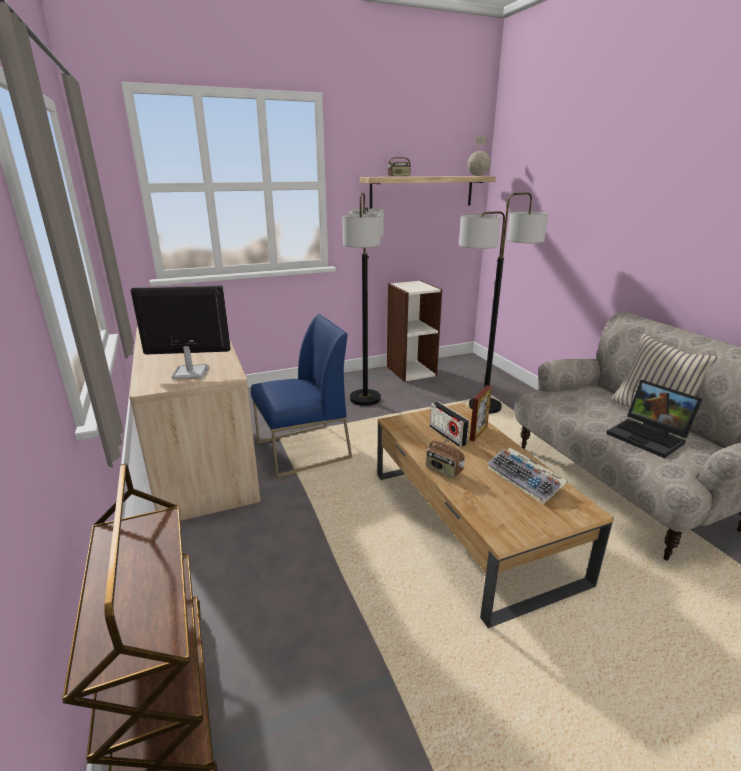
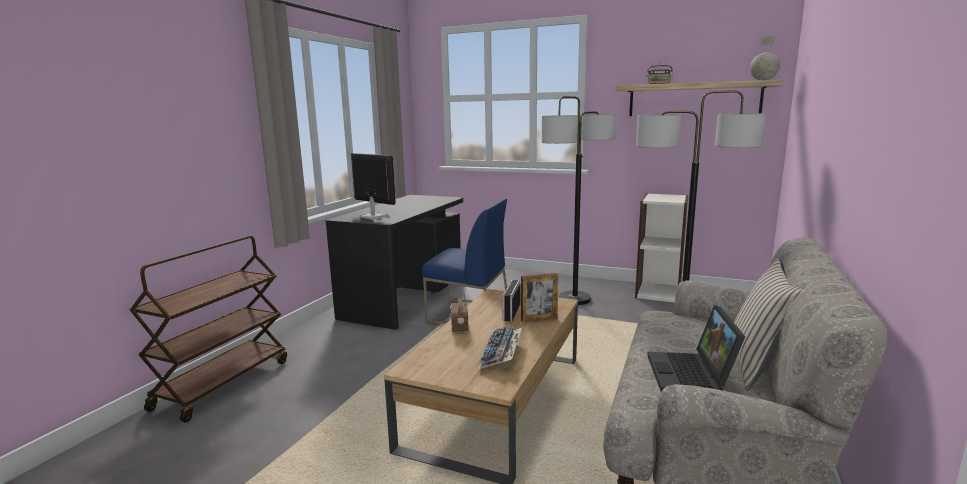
camera: 45 degrees right, 10 degrees down
beige desk [129,327,260,521] -> black desk [325,195,463,329]

